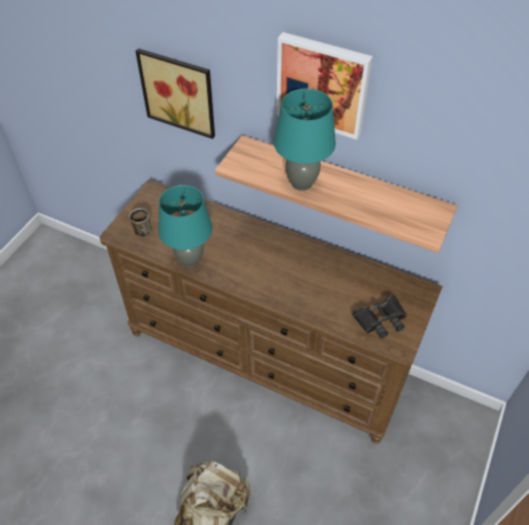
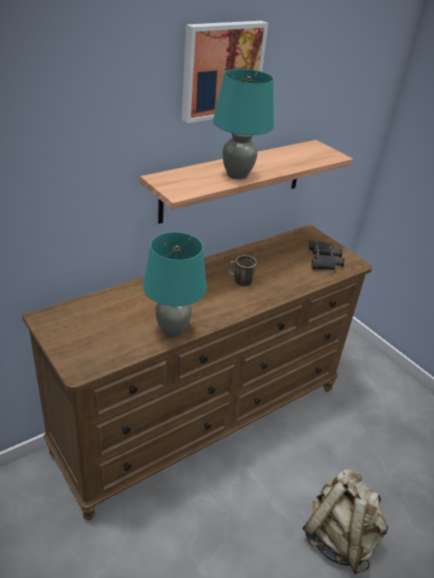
camera: 65 degrees left, 15 degrees down
mug [129,208,151,237] -> mug moved to [227,255,257,287]
picture [136,48,215,139] -> none

